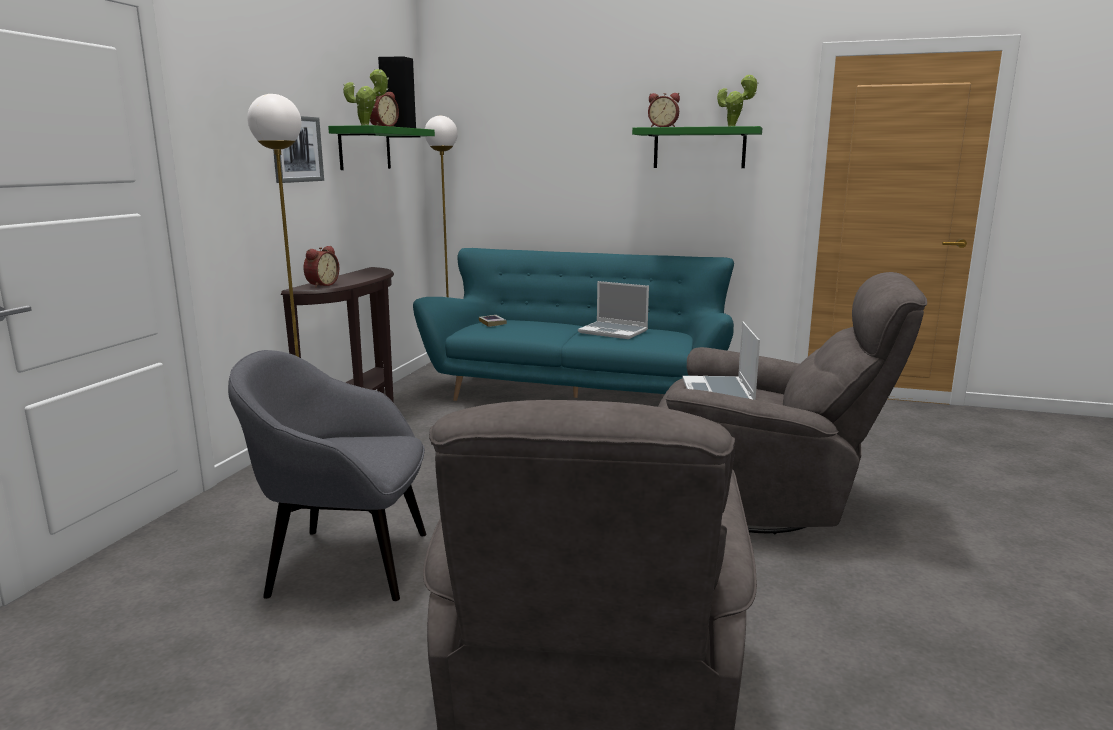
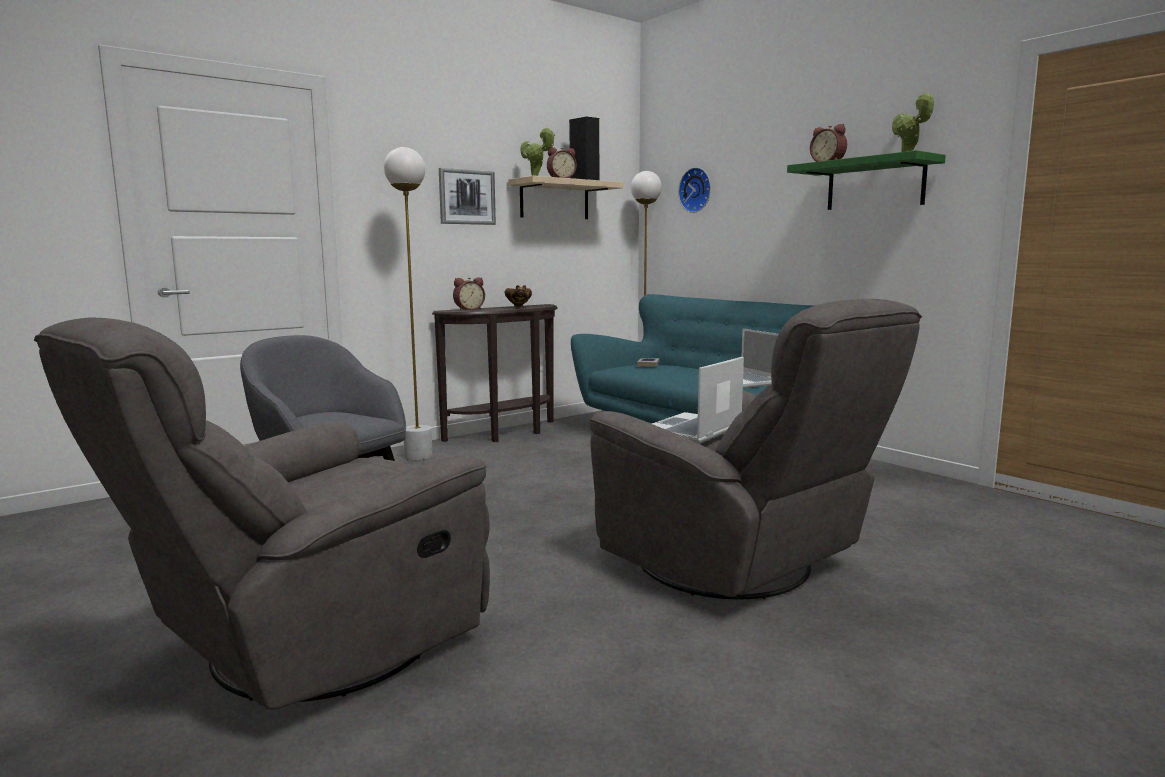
camera: 35 degrees right, 5 degrees down
green shelf [328,125,435,170] -> beige shelf [508,176,623,219]
none -> bowl [505,285,532,308]
none -> wall clock [678,167,711,213]

